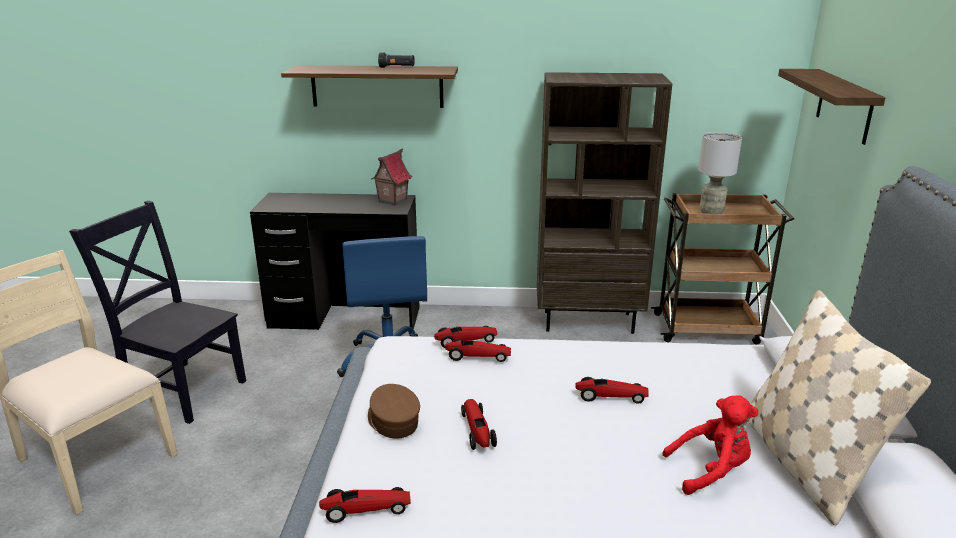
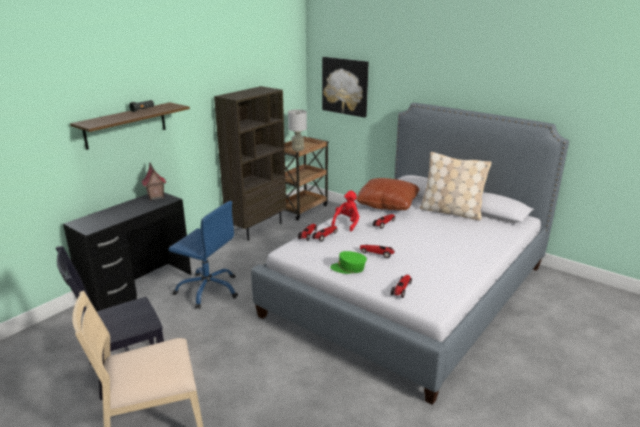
camera: 55 degrees left, 0 degrees up
brown cap [368,384,420,439] -> green cap [330,251,367,274]
red plush toy [662,396,759,495] -> red plush toy moved to [331,191,359,231]
shelf [778,69,885,145] -> picture [322,57,369,118]
none -> brown pillow [356,178,420,210]

